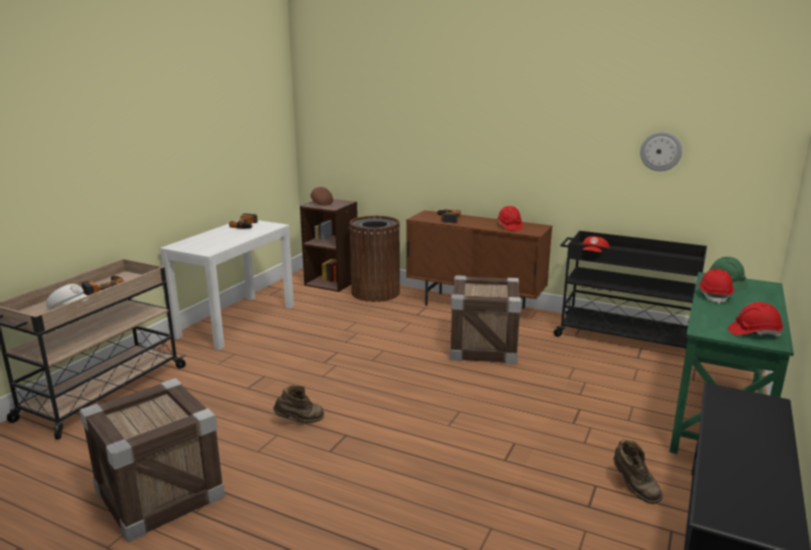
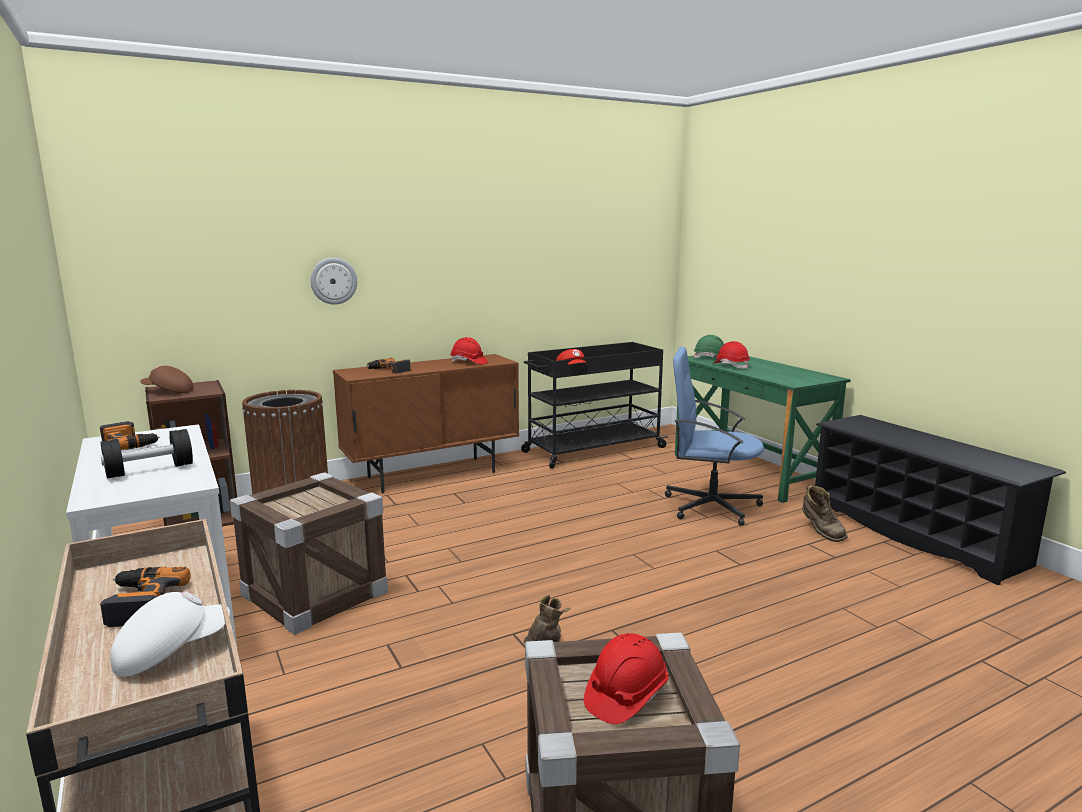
camera: 55 degrees left, 5 degrees down
crate [450,275,521,364] -> crate moved to [230,472,388,635]
brown boot [613,439,663,504] -> brown boot turned 60 degrees clockwise [802,485,847,542]
wall clock [640,132,682,171] -> wall clock moved to [310,258,357,305]
red hard hat [728,302,783,337] -> red hard hat moved to [584,633,668,724]
none -> black dumbbell [101,429,193,479]
none -> blue office chair [665,347,764,526]

